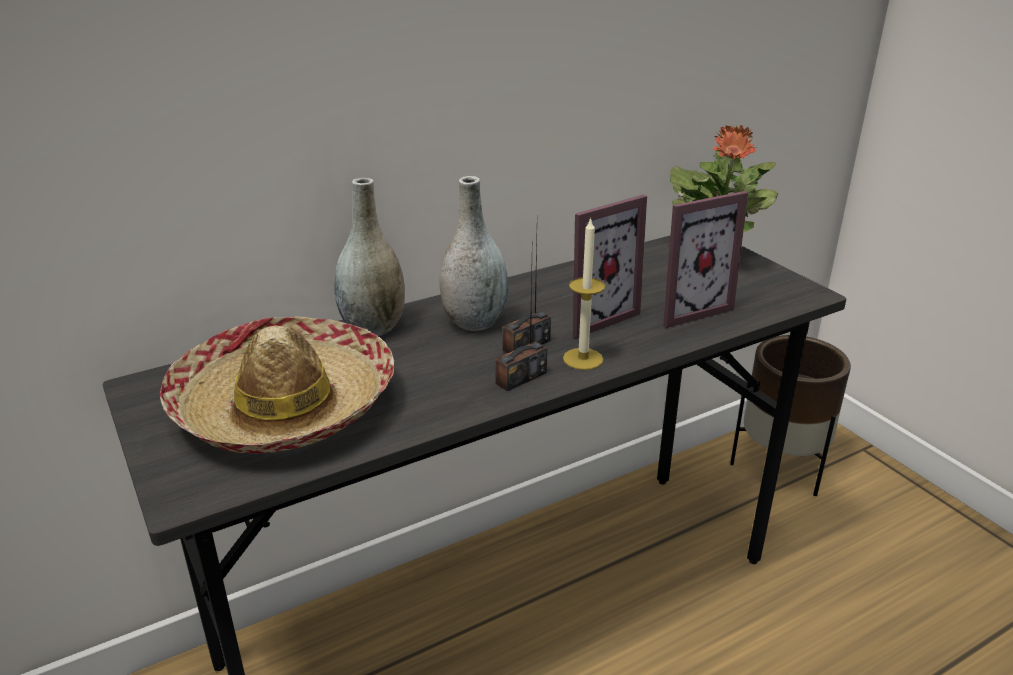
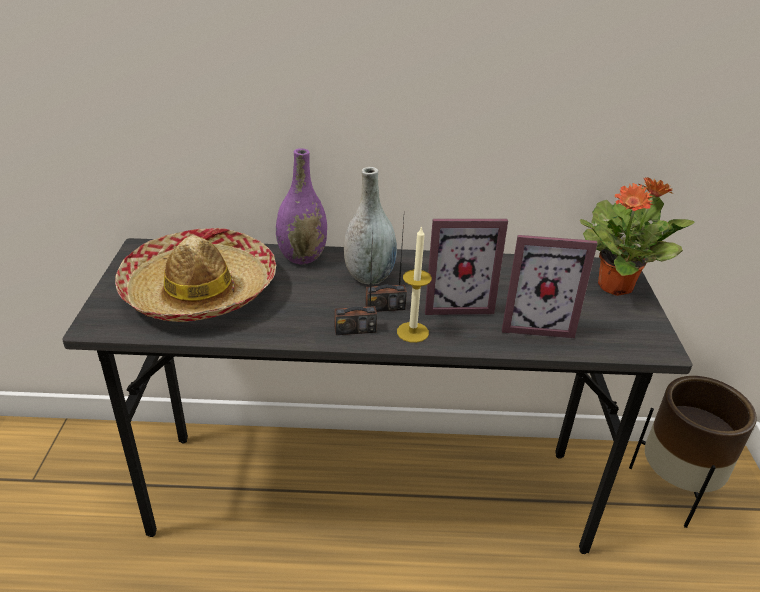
camera: 30 degrees right, 5 degrees up
grey vase [335,178,405,336] -> purple vase [276,148,327,265]

